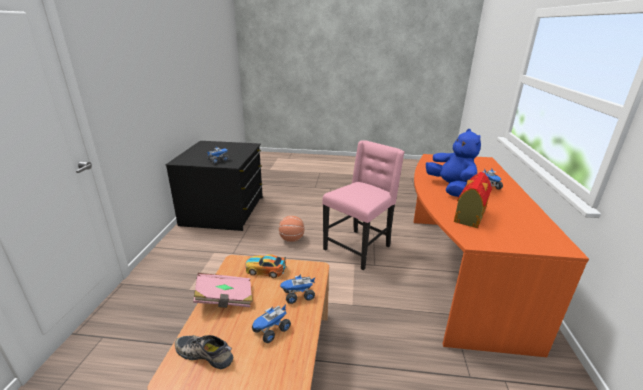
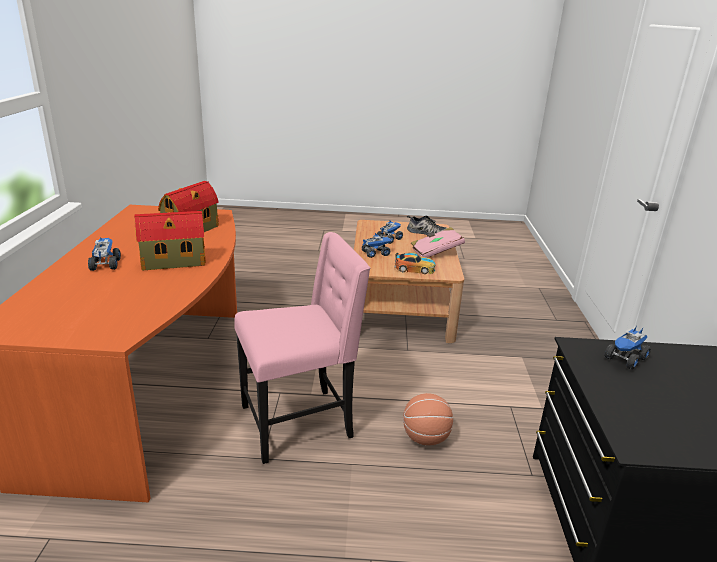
camera: 175 degrees right, 0 degrees up
pink chair [322,140,405,270] -> pink chair turned 150 degrees counterclockwise [234,232,370,464]
blue plush toy [426,129,481,197] -> toy house [134,211,206,270]

